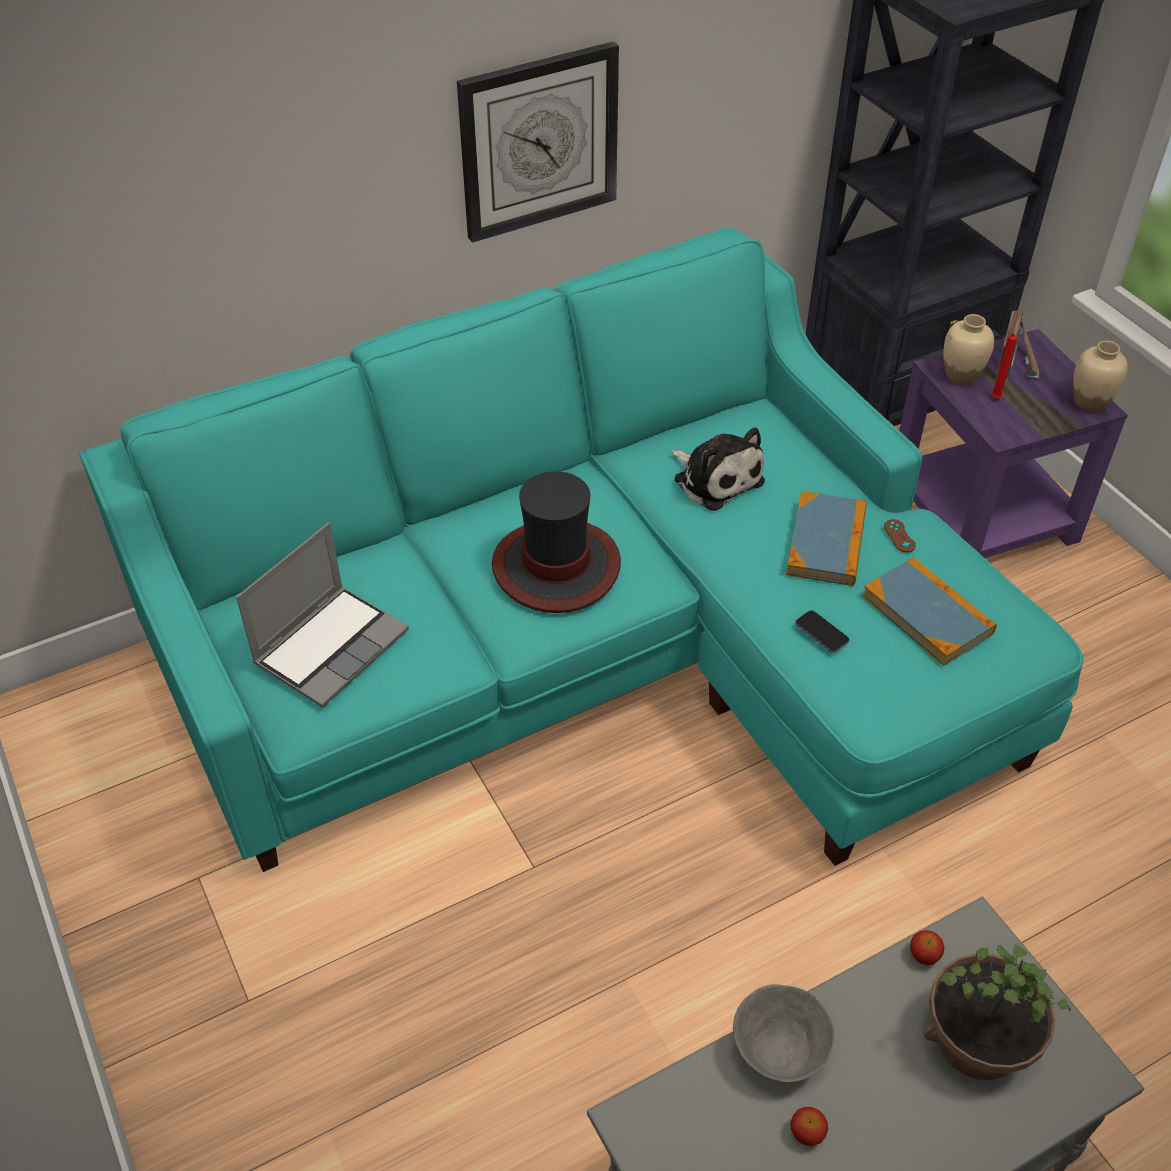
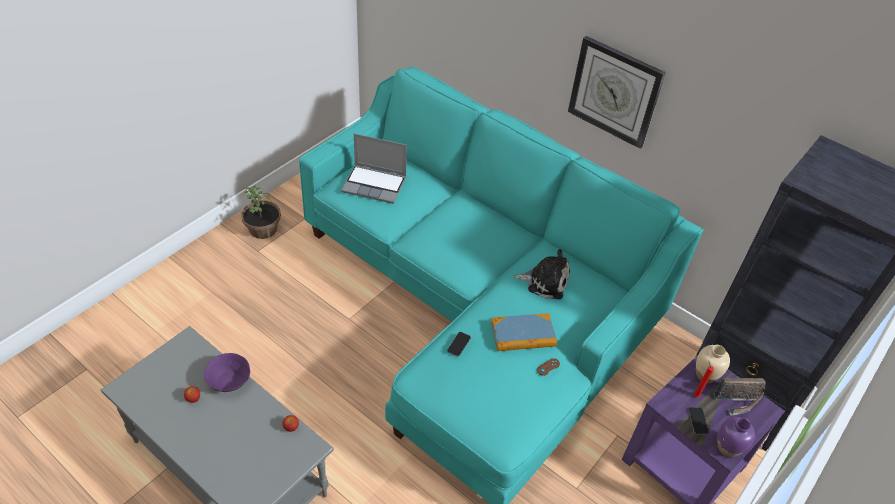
camera: 65 degrees right, 0 degrees up
hat [492,471,621,613] -> none
plush toy [672,427,765,511] -> plush toy turned 105 degrees counterclockwise [514,249,570,299]
grey bowl [733,984,835,1083] -> purple bowl [204,353,250,392]
book [862,557,997,666] -> none
potted plant [923,942,1071,1080] -> potted plant moved to [241,186,281,239]
beige vase [1073,341,1128,412] -> purple vase [717,417,755,457]
none -> phone [688,407,709,435]

